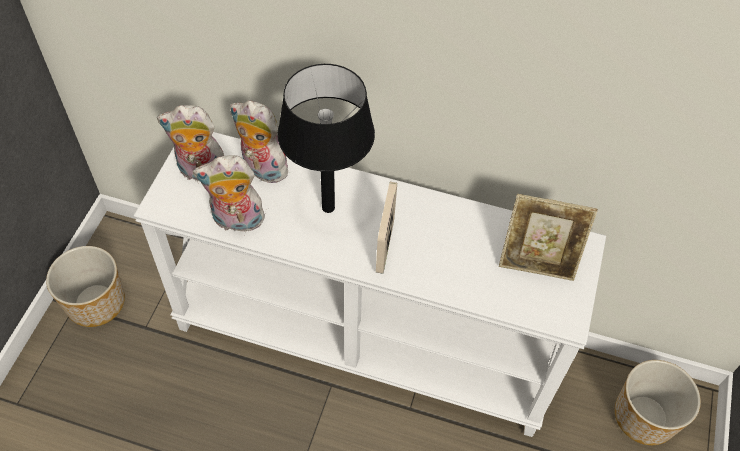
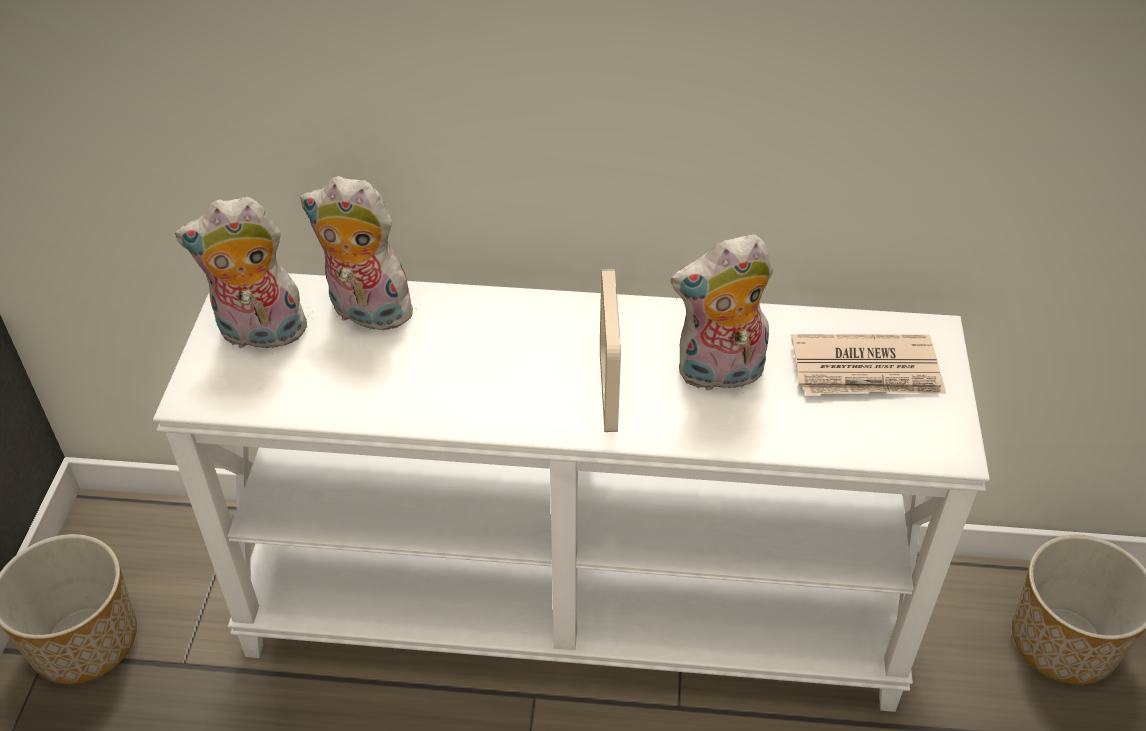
camera: 10 degrees left, 10 degrees down
plush toy [193,155,266,232] -> plush toy moved to [671,234,773,393]
black table lamp [277,64,375,213] -> none
picture frame [499,194,598,281] -> newspaper [791,334,946,395]

